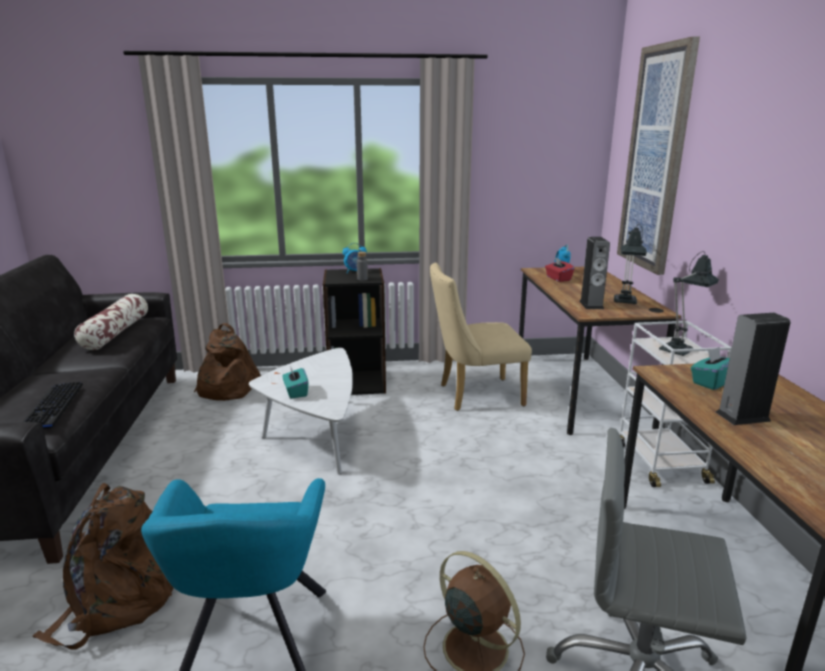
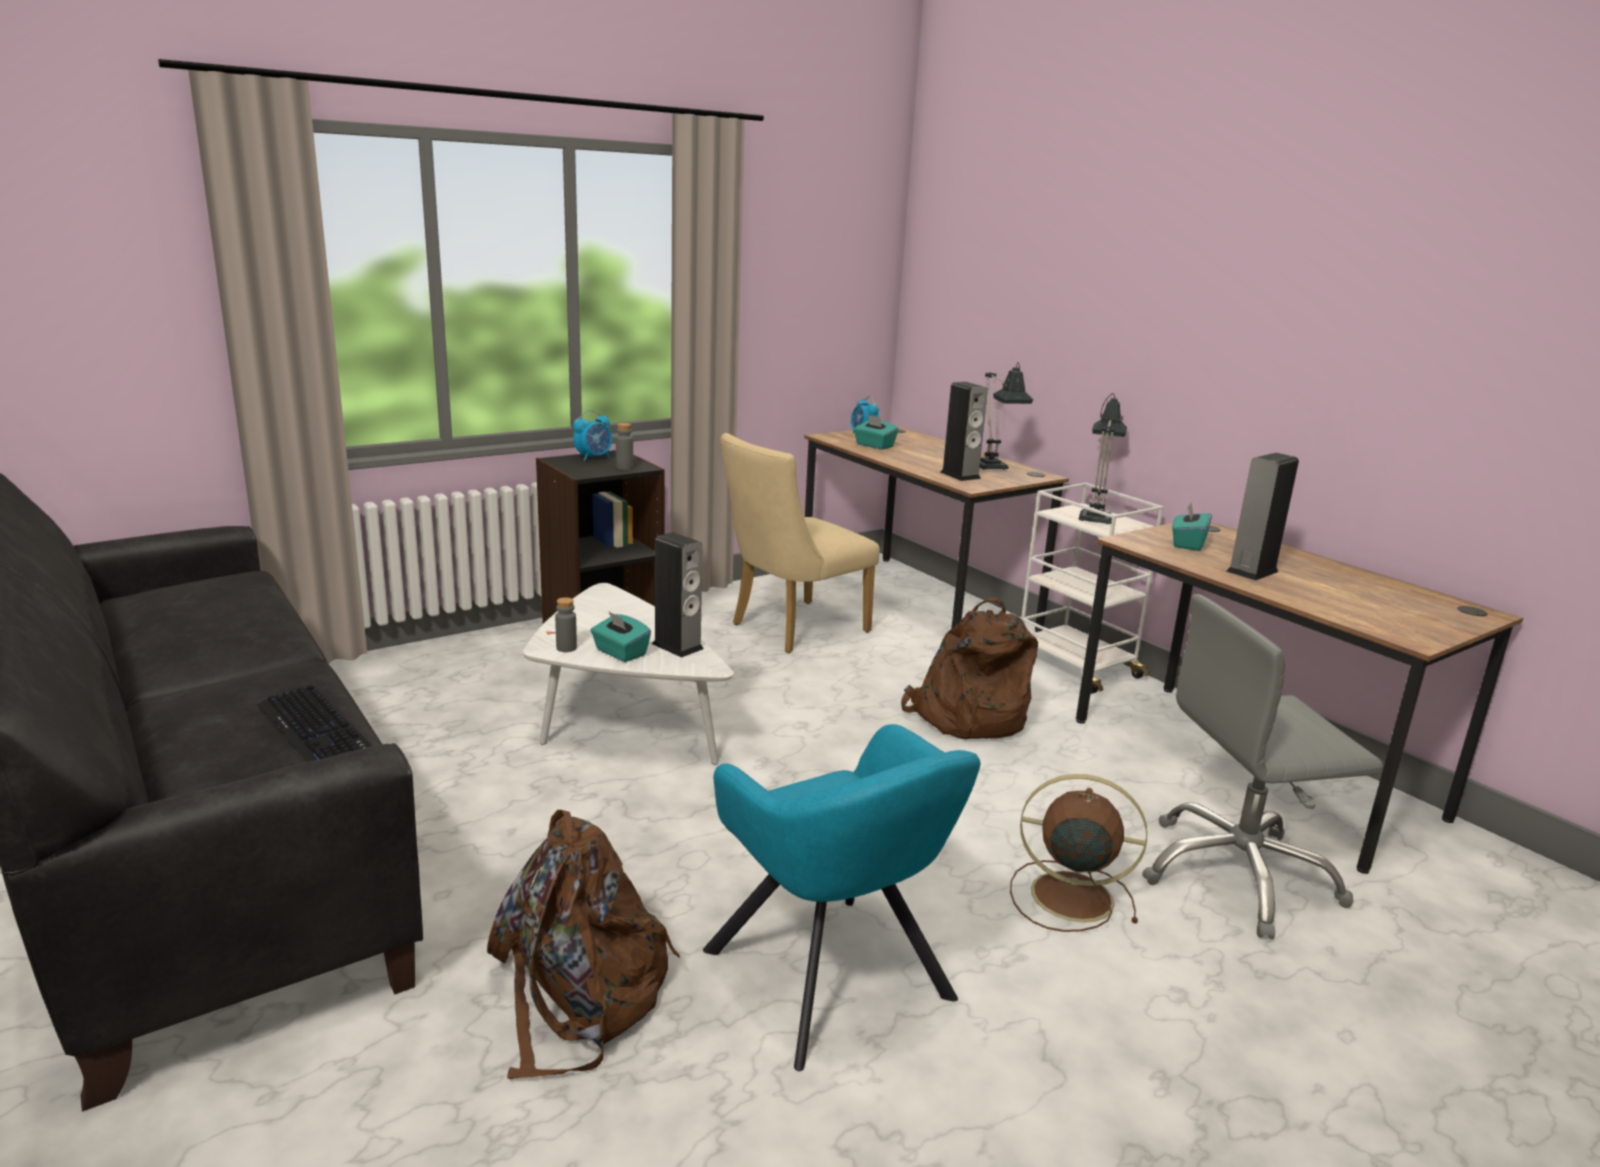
camera: 30 degrees left, 0 degrees up
pillow [74,294,148,350] -> none
brown backpack [194,323,261,401] -> brown backpack moved to [901,597,1038,739]
red tissue box [545,257,575,282] -> turquoise tissue box [854,415,899,450]
picture [617,36,700,275] -> none
none -> grey bottle [555,597,577,652]
none -> speaker [652,532,704,658]

